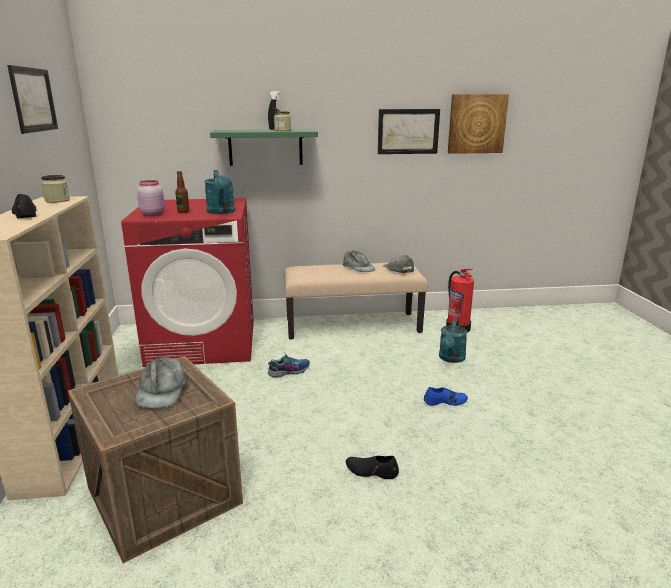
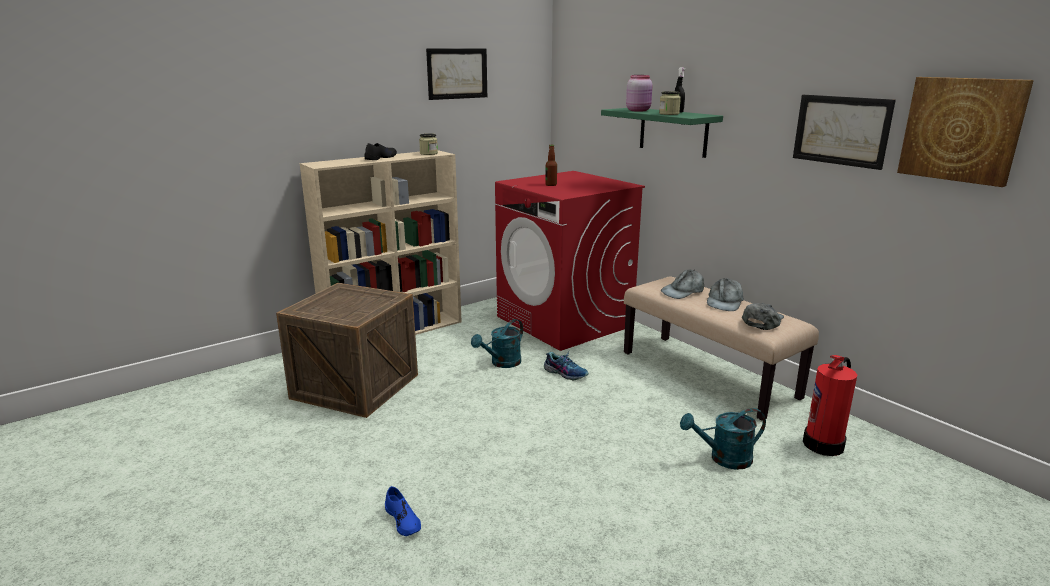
camera: 60 degrees right, 0 degrees up
grey cap [135,357,187,409] -> grey cap moved to [661,270,704,299]
pink jar [137,180,165,216] -> pink jar moved to [626,75,653,112]
turquoise watering can [204,170,235,214] -> turquoise watering can moved to [471,319,523,368]
black shoe [346,456,399,479] -> none
blue shoe [424,387,468,406] -> blue shoe moved to [385,486,421,536]

